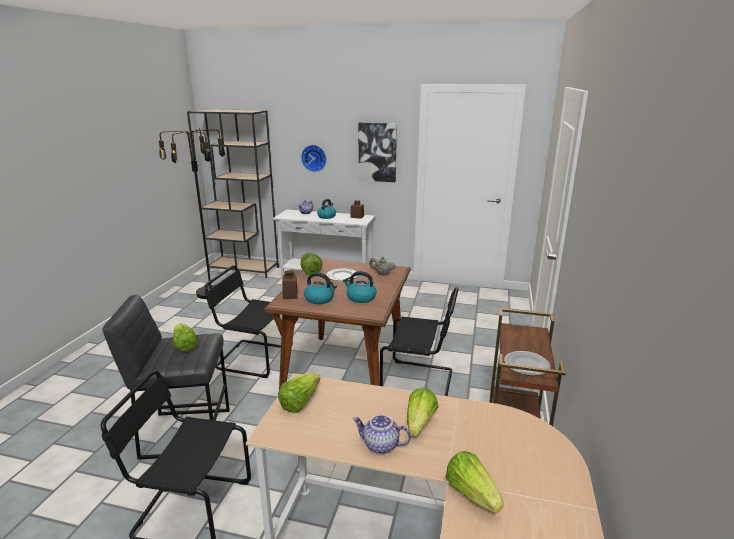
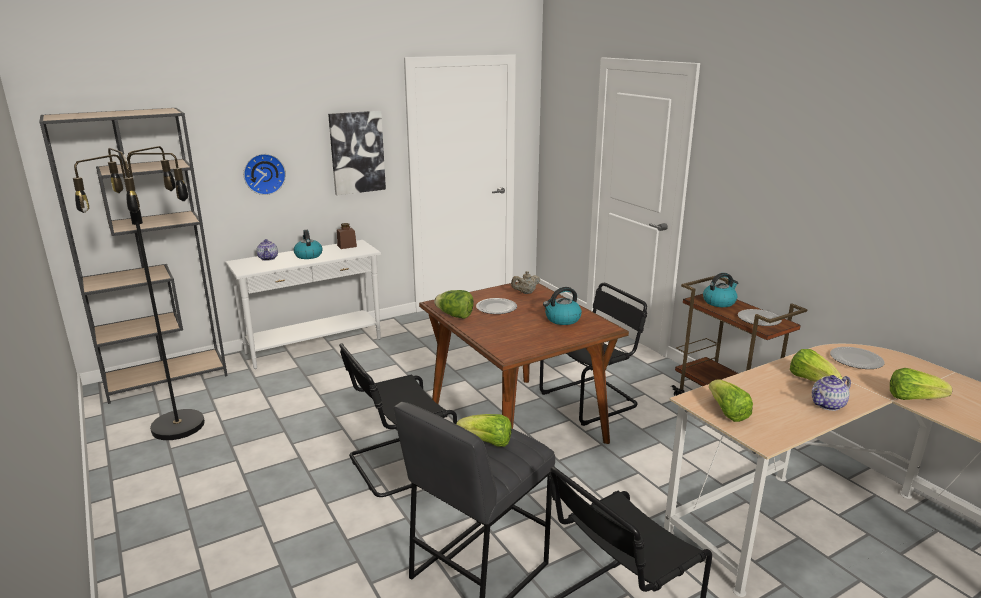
camera: 45 degrees left, 0 degrees up
brown jar [282,270,298,299] -> none
kettle [304,272,337,304] -> kettle moved to [703,273,739,307]
none -> plate [830,347,885,369]

